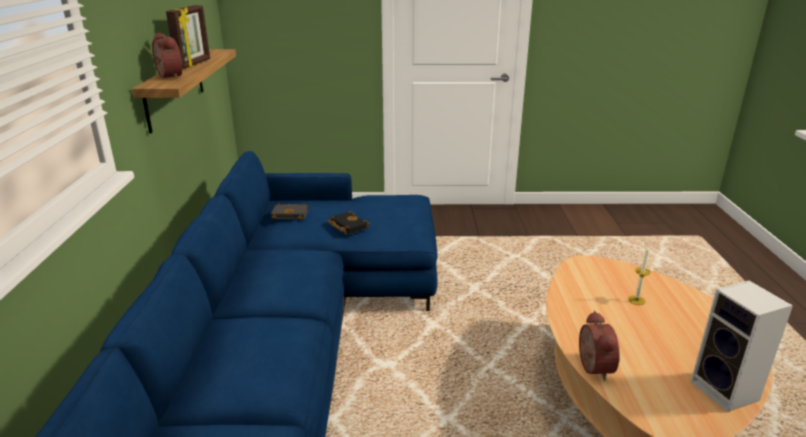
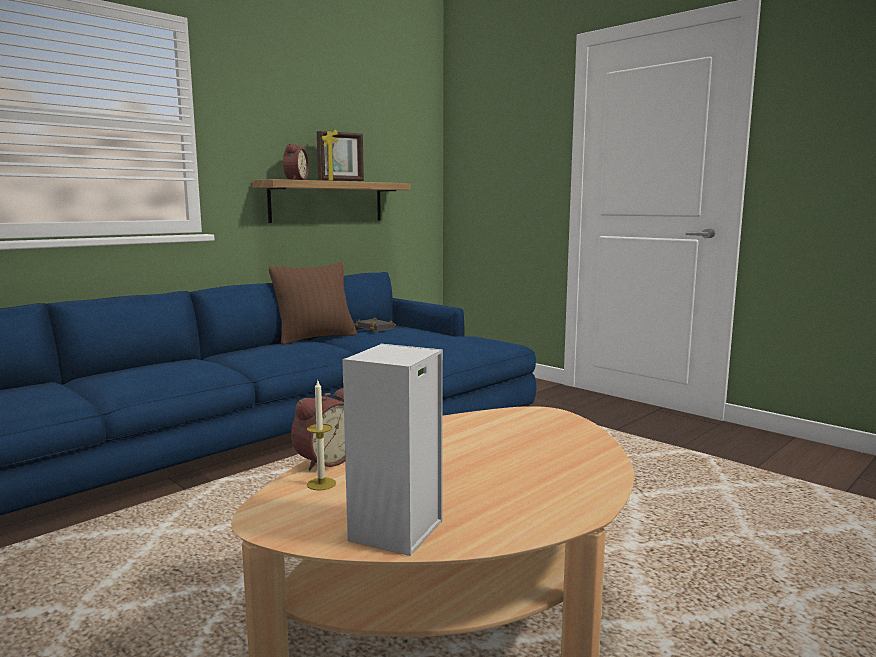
camera: 45 degrees right, 15 degrees down
black book [327,211,370,235] -> none
candle [628,246,650,305] -> candle moved to [307,381,336,490]
none -> brown pillow [269,262,357,345]

